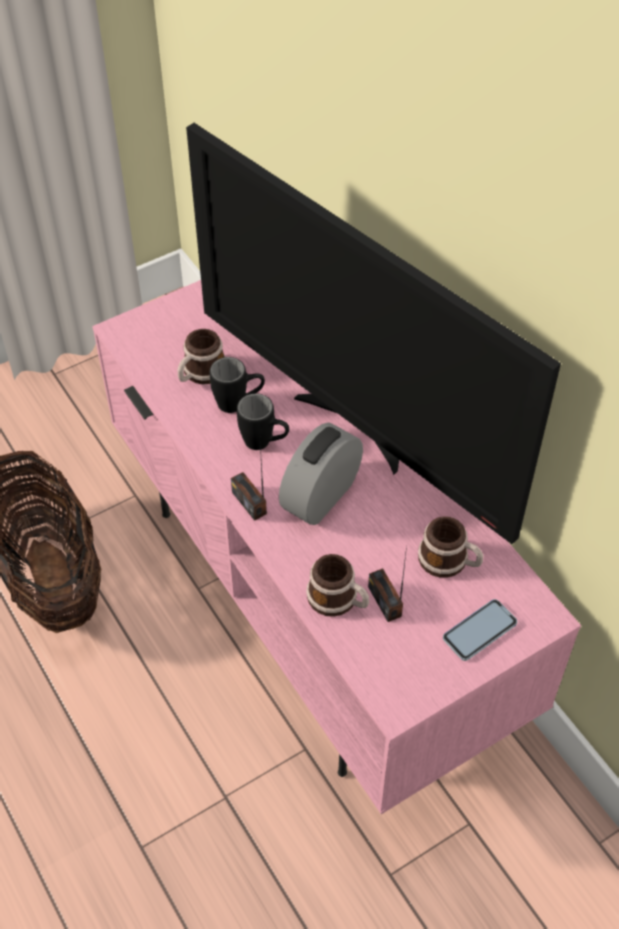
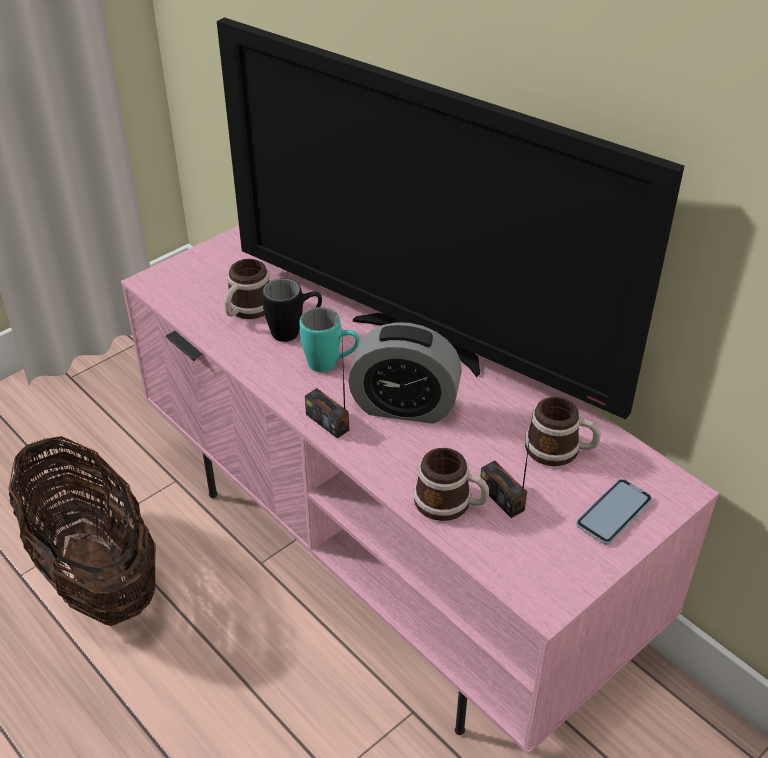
camera: 10 degrees left, 10 degrees down
black mug [237,393,289,450] -> turquoise mug [299,307,360,372]
alarm clock [279,422,363,525] -> alarm clock turned 105 degrees counterclockwise [348,322,462,424]

